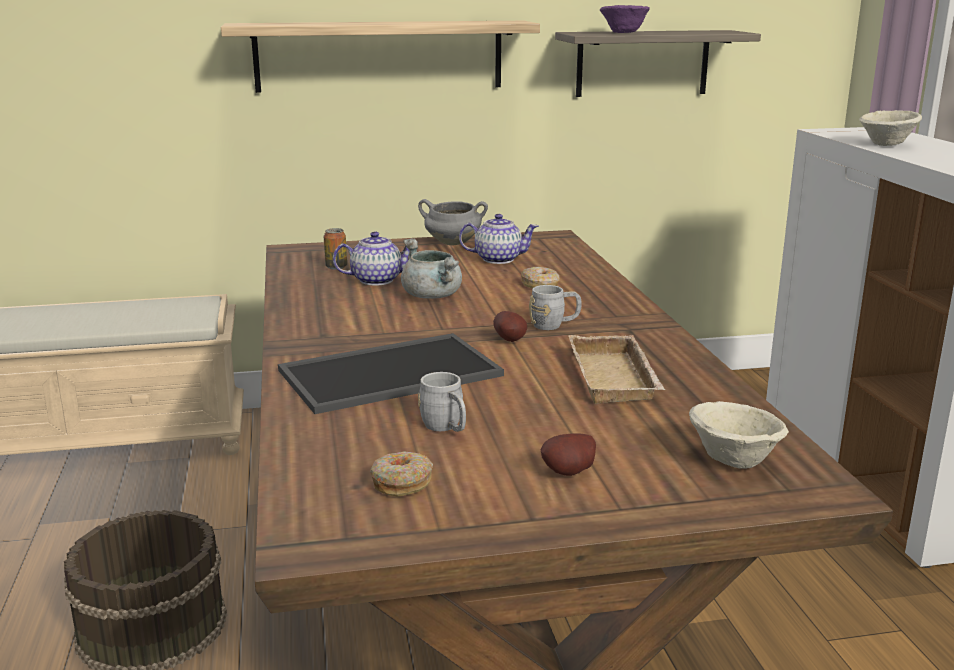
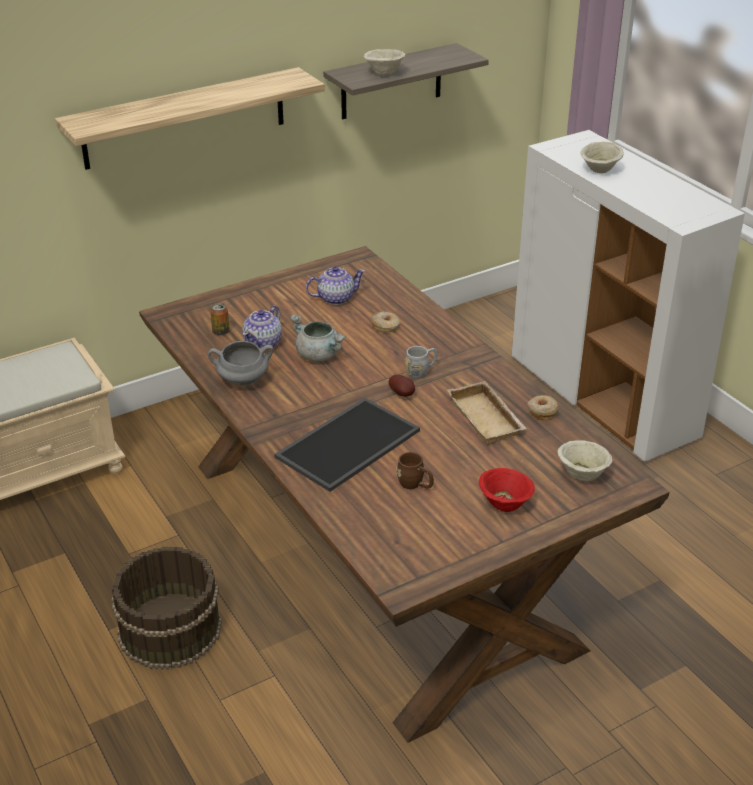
camera: 20 degrees left, 15 degrees up
teapot [333,232,410,285] -> teapot turned 150 degrees clockwise [242,305,282,350]
donut [371,452,433,497] -> donut moved to [528,395,559,420]
grey cooking pot [418,199,488,245] -> grey cooking pot moved to [208,341,274,386]
grey mug [418,372,466,432] -> brown mug [397,452,434,489]
potato [541,433,596,476] -> red bowl [479,468,535,512]
purple bowl [600,5,650,33] -> beige bowl [363,49,405,75]

